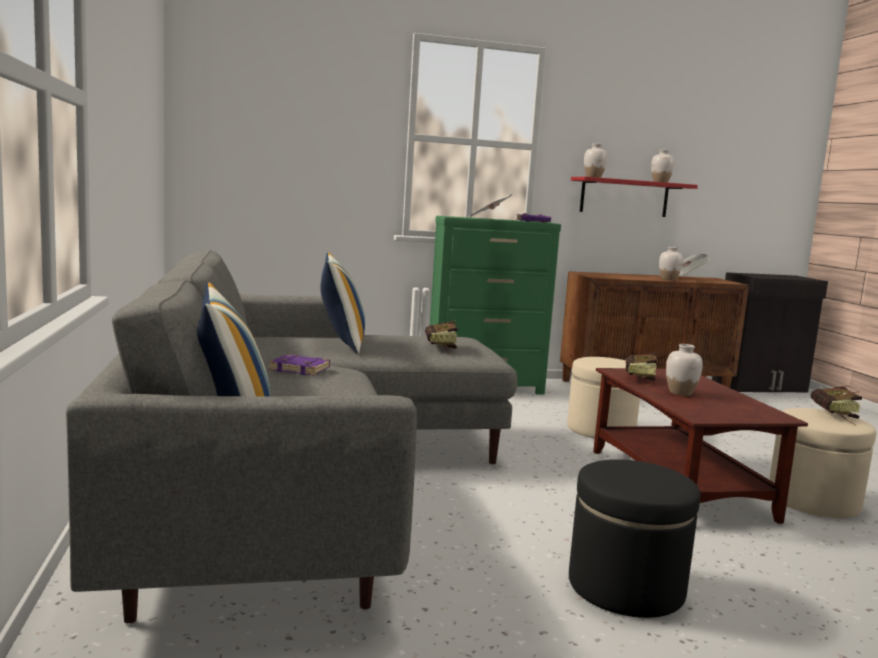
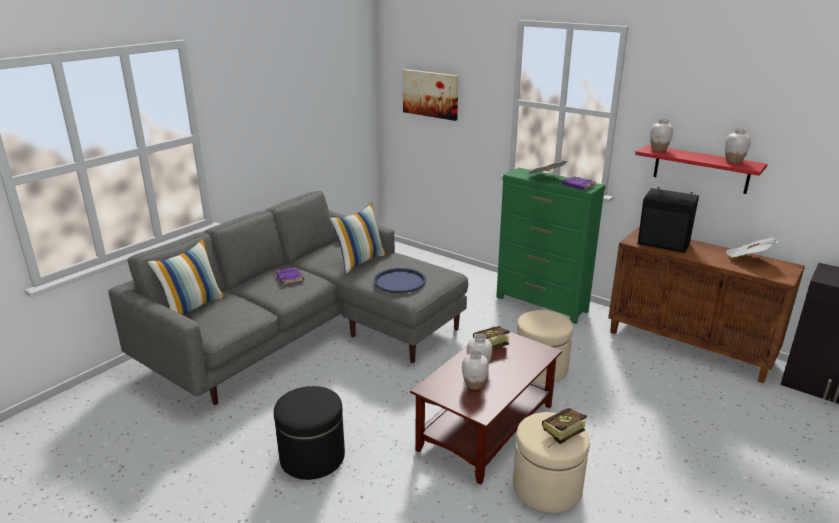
camera: 50 degrees right, 15 degrees up
book [425,320,458,354] -> blue tray [374,268,426,293]
white vase [659,247,683,281] -> white vase moved to [462,350,489,390]
none -> picture [403,69,458,121]
none -> black speaker [638,187,699,253]

